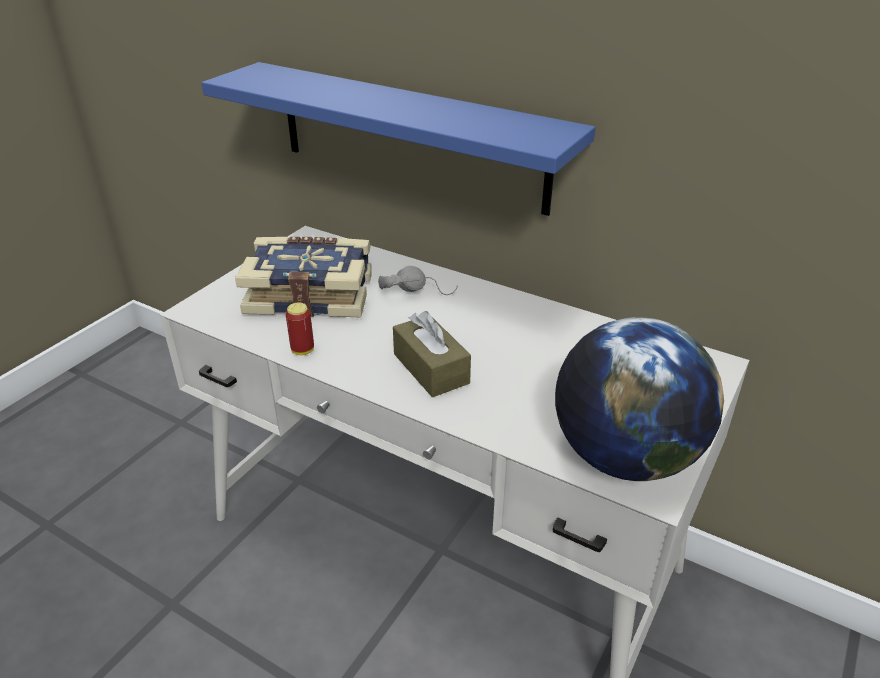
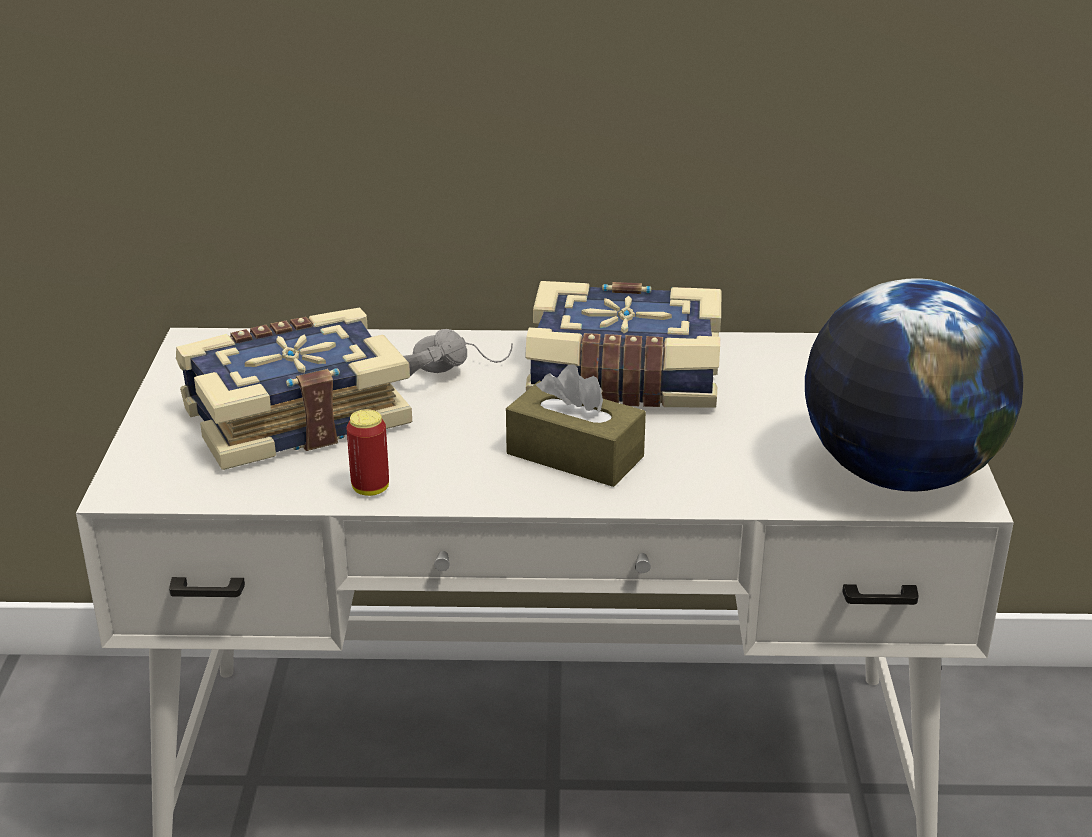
camera: 30 degrees left, 5 degrees down
blue shelf [201,62,596,216] -> none
none -> book [525,281,722,408]

